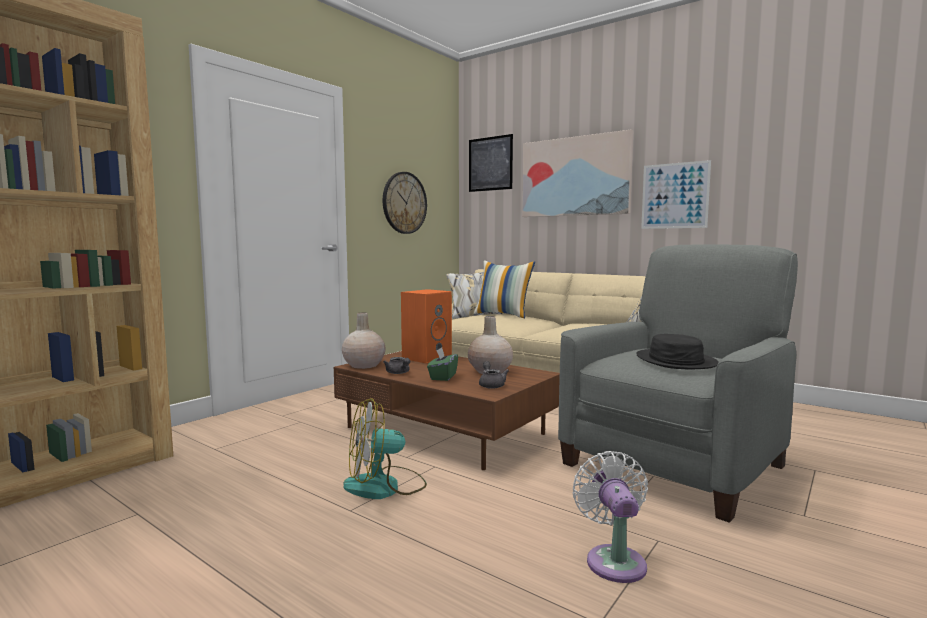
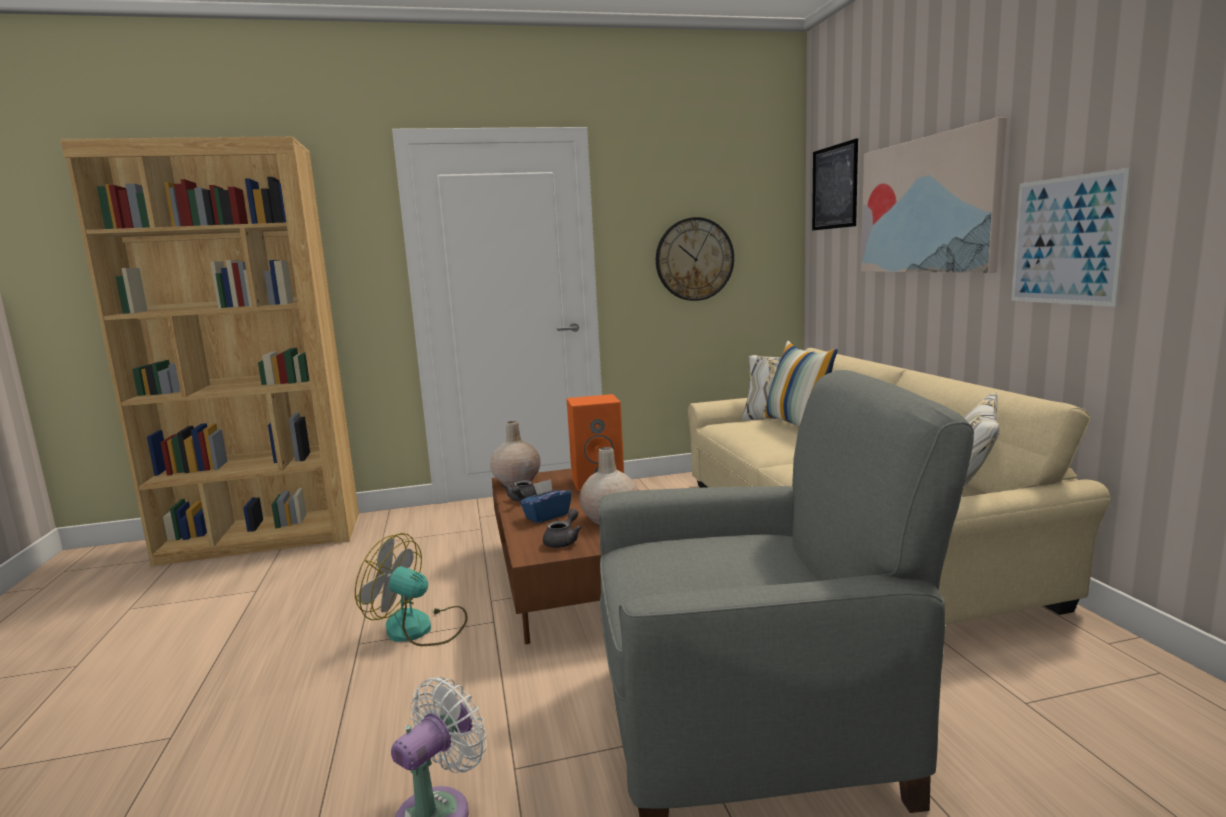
camera: 40 degrees right, 5 degrees up
green tissue box [427,347,458,381] -> blue tissue box [520,479,572,523]
black hat [636,334,719,369] -> none

